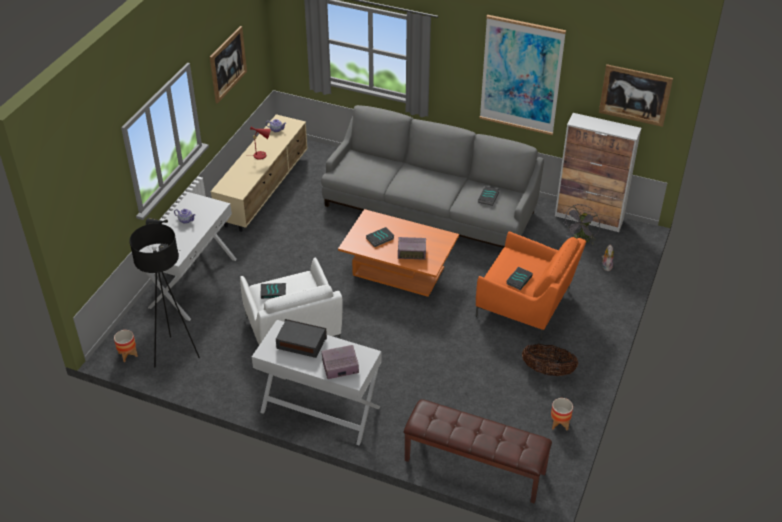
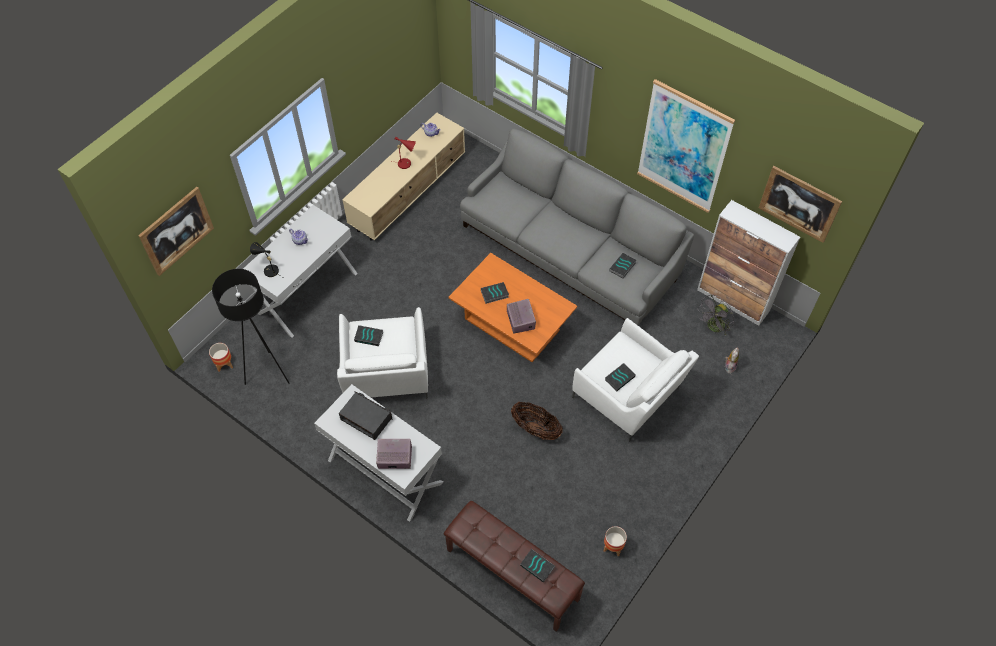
camera: 15 degrees right, 15 degrees up
picture [210,26,247,104] -> picture moved to [138,187,214,276]
radio [398,237,426,260] -> radio turned 120 degrees counterclockwise [507,299,536,334]
orange armchair [476,231,586,340] -> white armchair [572,318,699,442]
basket [522,344,578,376] -> basket moved to [511,402,563,440]
none -> book [520,549,555,583]

